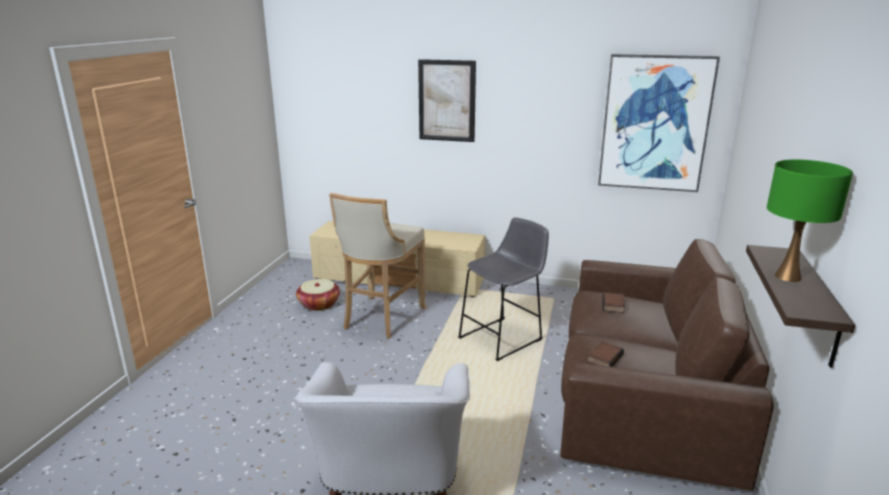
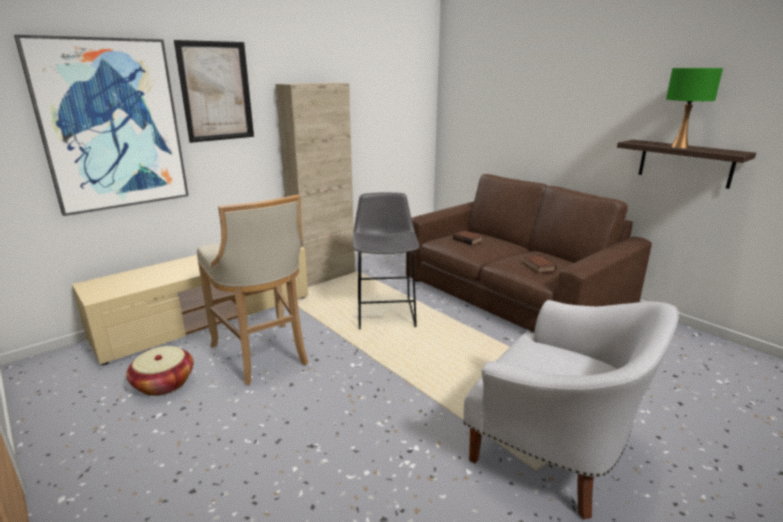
camera: 55 degrees left, 0 degrees up
picture [598,54,720,192] -> picture moved to [14,35,189,216]
none -> beige cabinet [275,83,355,287]

